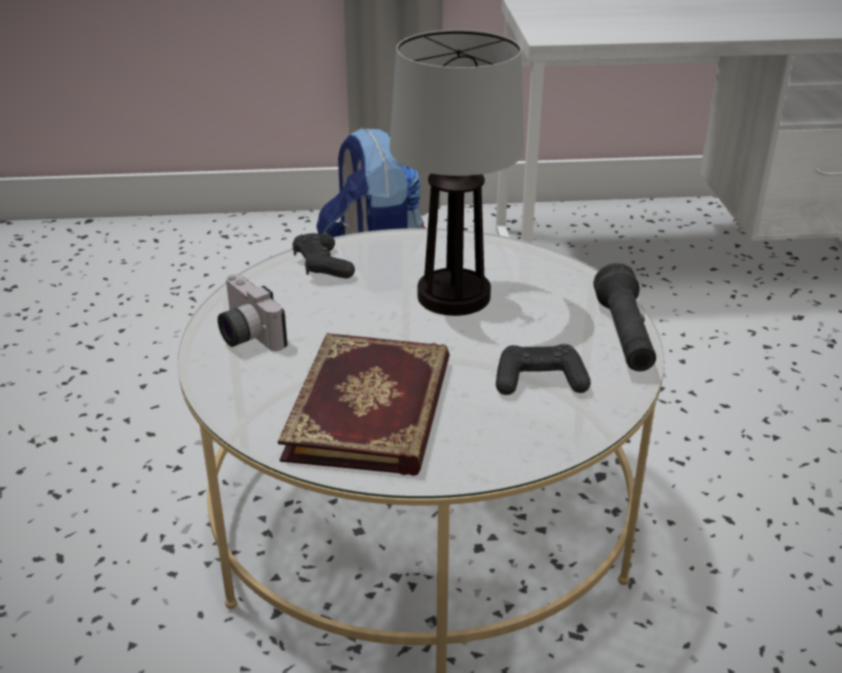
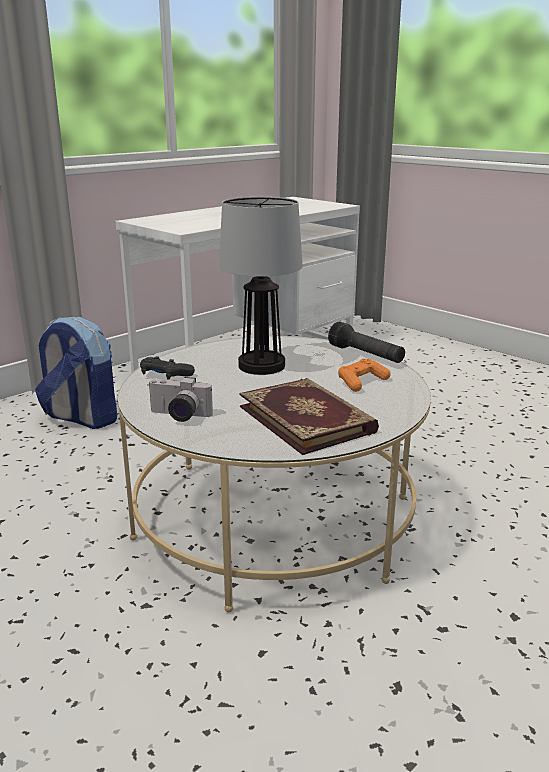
camera: 40 degrees left, 10 degrees down
black game controller [496,344,591,395] -> orange game controller [338,359,391,392]

